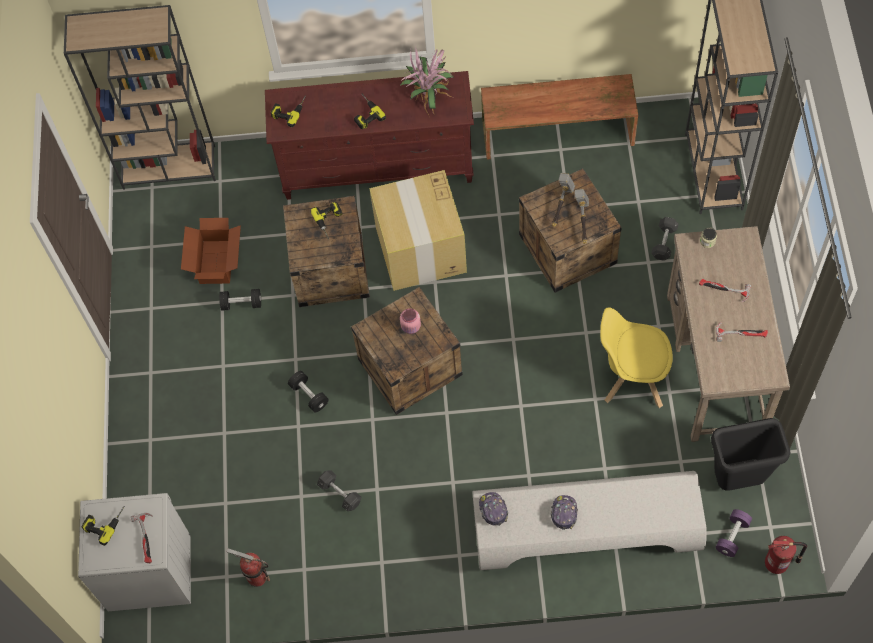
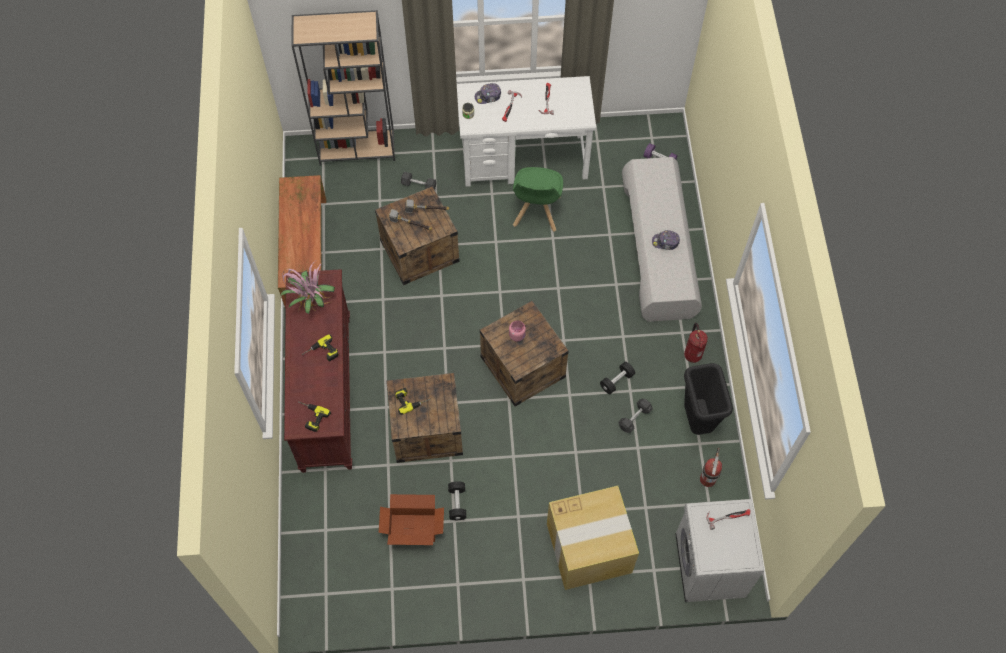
camera: 95 degrees left, 0 degrees up
bookcase [64,5,216,190] -> none
power drill [82,506,125,546] -> none
black dumbbell [288,371,329,412] -> black dumbbell moved to [600,362,635,394]
cardboard box [369,170,467,291] -> cardboard box moved to [547,486,639,590]
cap [479,492,508,526] -> cap moved to [475,83,501,104]
yellow chair [600,307,673,408] -> green chair [513,167,563,232]
brown desk [667,226,790,442] -> white desk [457,76,596,187]
black trash can [711,418,790,491] -> black trash can moved to [684,363,733,435]
fire extinguisher [765,536,807,574] -> fire extinguisher moved to [684,323,708,363]

